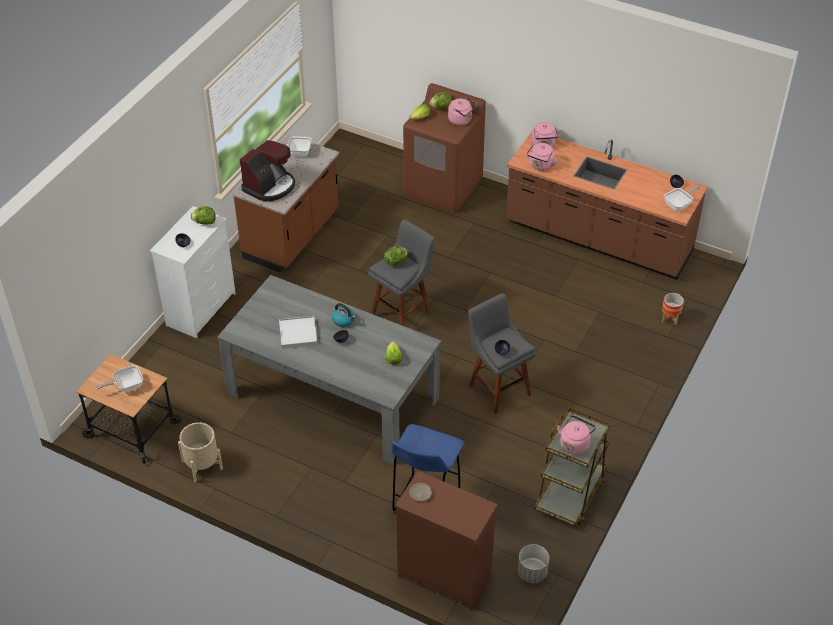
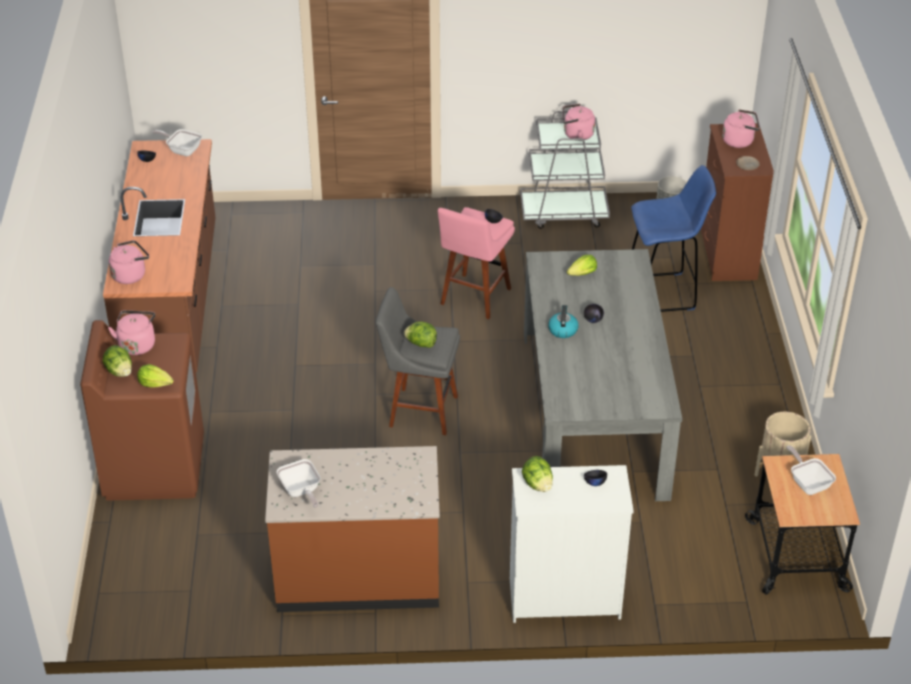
camera: 120 degrees left, 5 degrees down
frying pan [96,365,143,392] -> frying pan turned 150 degrees counterclockwise [786,445,836,495]
coffee machine [240,140,295,201] -> none
white tray [279,316,318,349] -> none
grey stool [468,293,536,415] -> pink stool [438,207,515,319]
pink kettle [527,143,559,171] -> pink kettle moved to [722,109,760,148]
brown cart [535,407,611,526] -> grey cart [520,111,610,229]
planter [662,293,684,325] -> none

